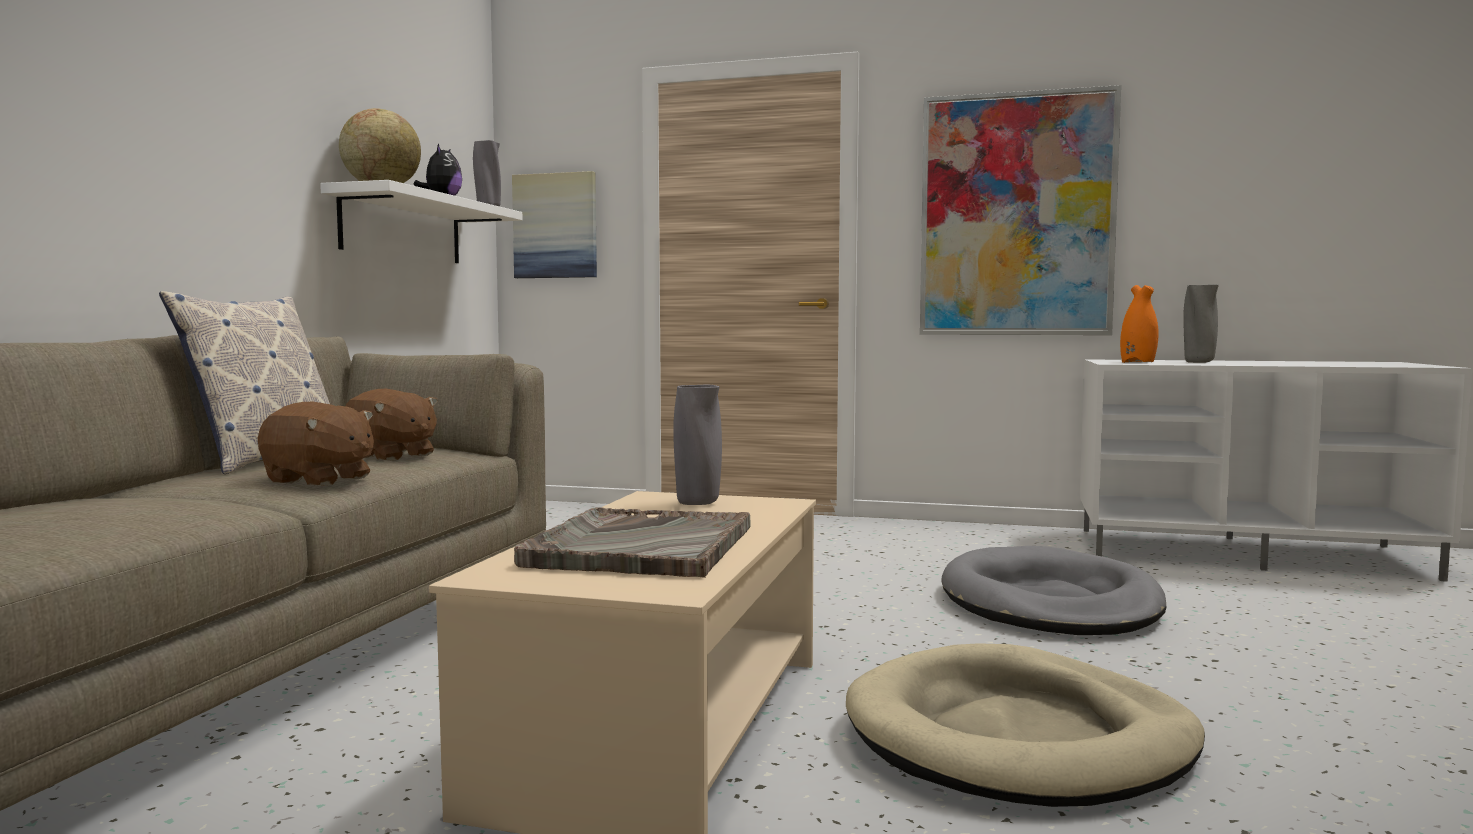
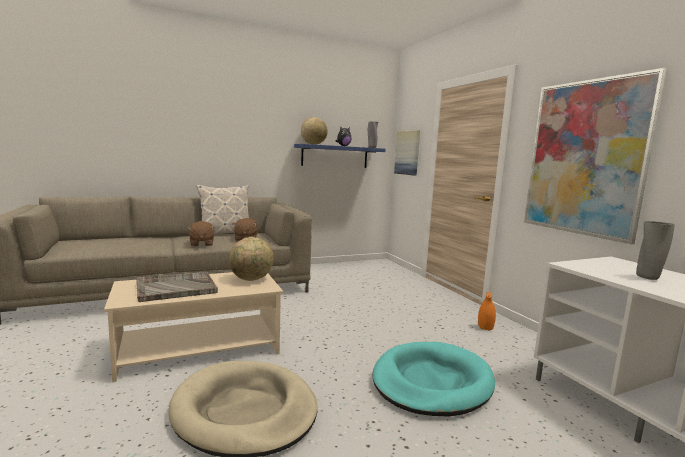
camera: 50 degrees right, 5 degrees up
white shelf [320,180,522,263] -> blue shelf [294,144,386,168]
grey vase [673,385,722,505] -> globe [229,237,274,281]
grey dog bed [941,546,1166,635] -> turquoise dog bed [372,342,495,417]
orange vase [1120,285,1159,363] -> orange vase moved to [478,292,496,330]

